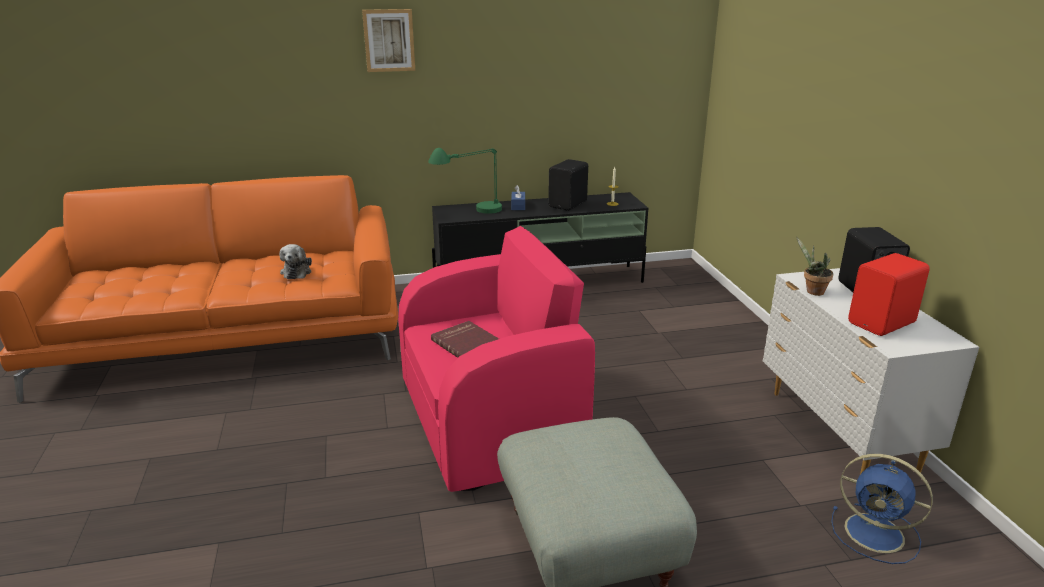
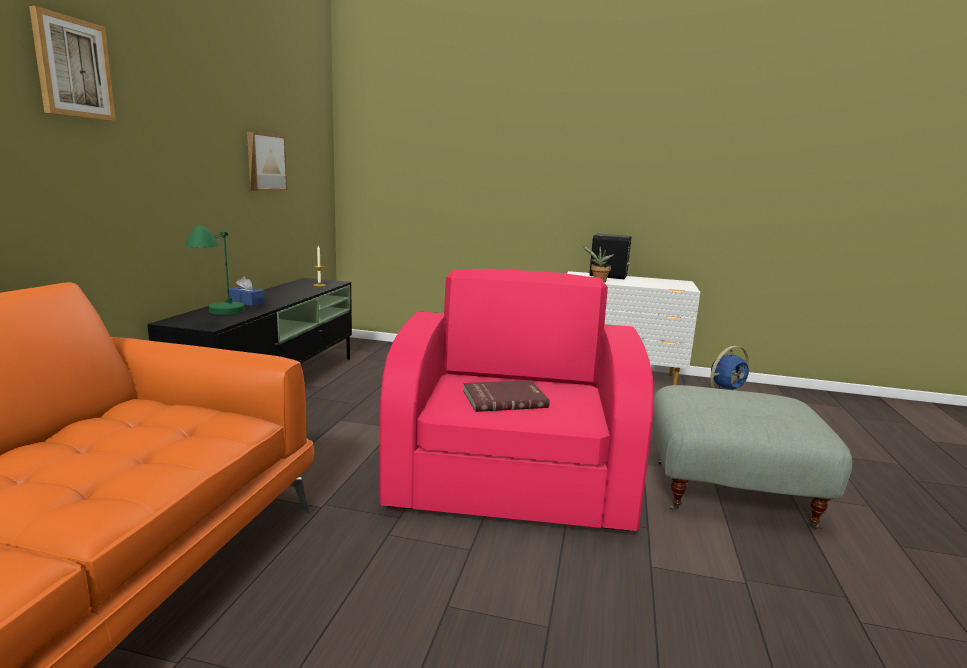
camera: 65 degrees left, 10 degrees down
plush toy [279,244,312,279] -> none
black speaker [548,159,588,211] -> none
red speaker [848,253,930,336] -> none
none -> picture [247,132,287,191]

